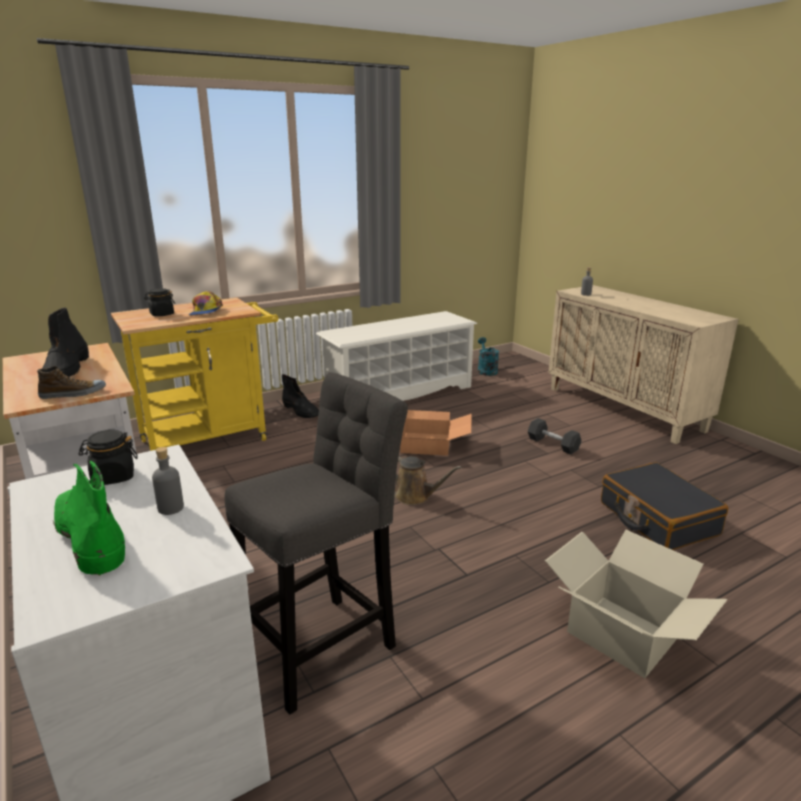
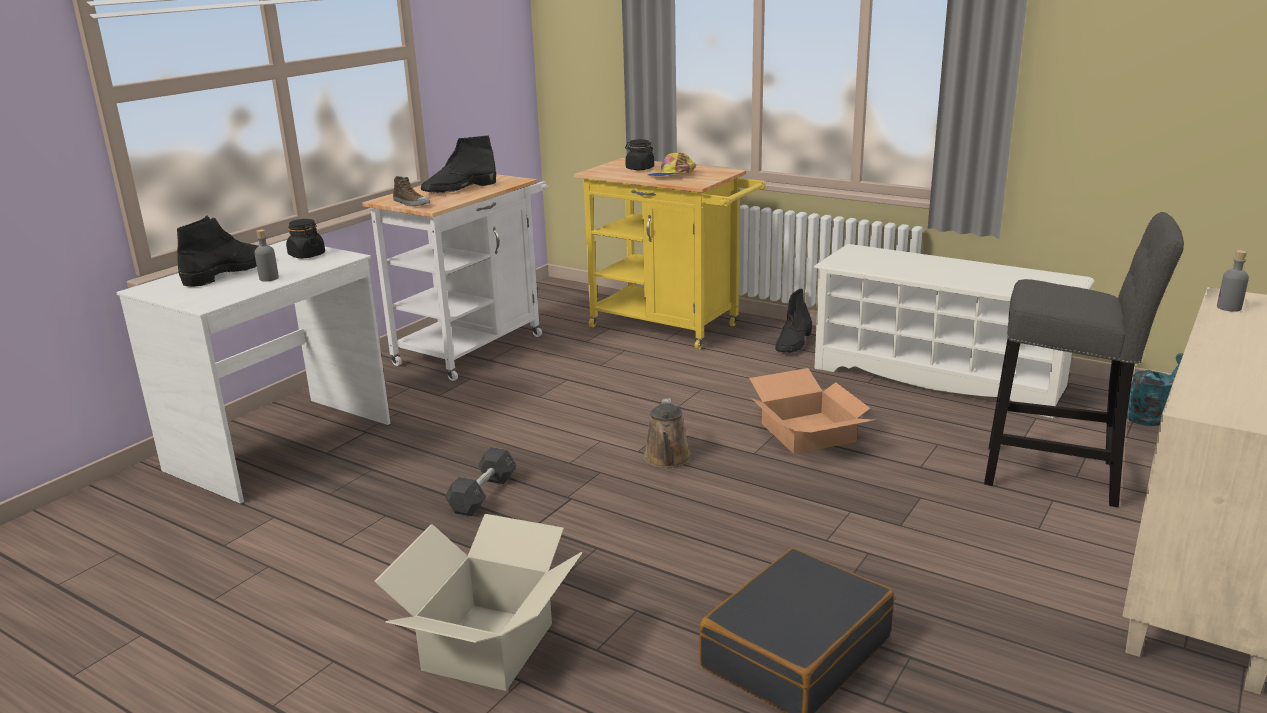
camera: 65 degrees right, 0 degrees up
green boot [53,461,125,576] -> black boot [177,216,259,287]
grey stool [225,372,408,715] -> grey stool moved to [984,212,1184,508]
grey dumbbell [528,418,581,454] -> grey dumbbell moved to [445,447,517,516]

